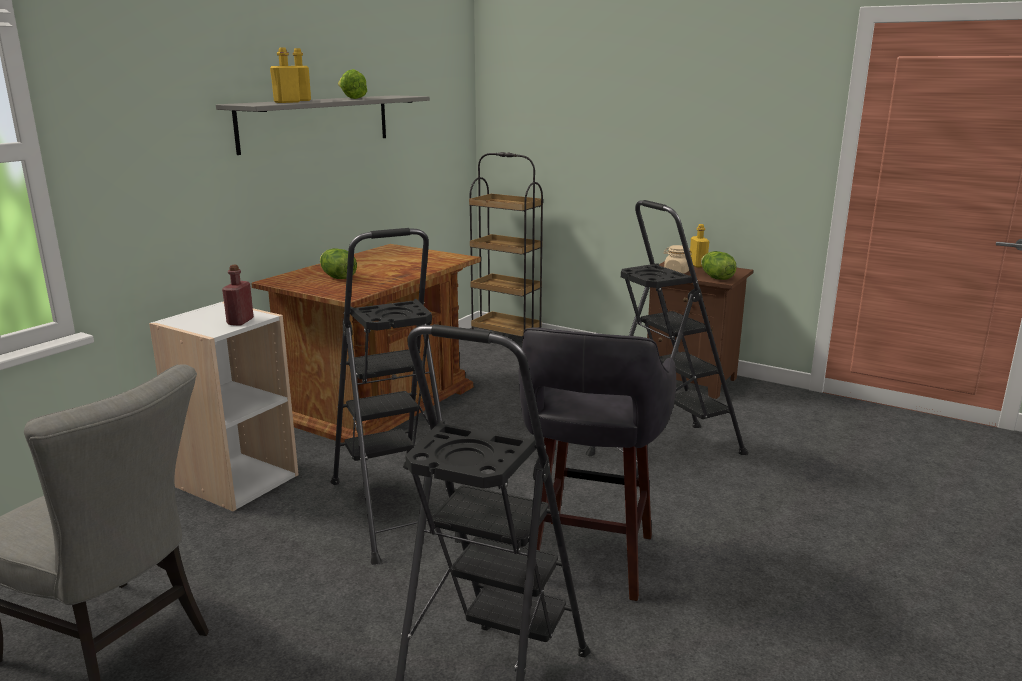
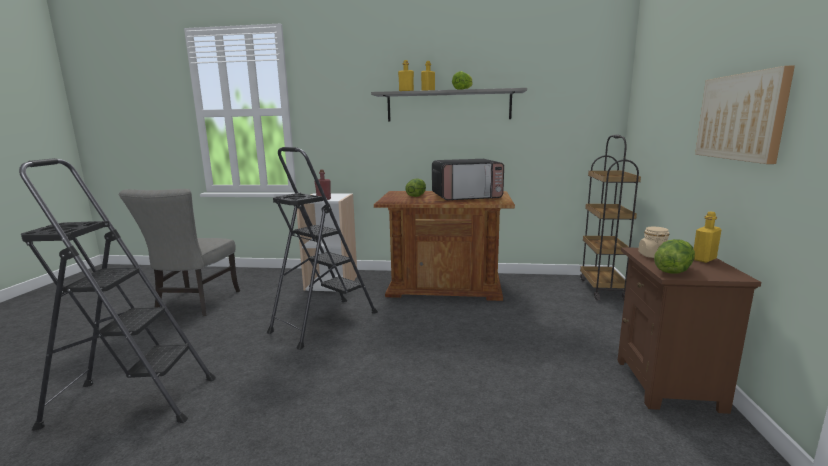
camera: 65 degrees right, 5 degrees down
grey stool [519,328,676,601] -> none
step ladder [586,200,749,477] -> none
none -> microwave [432,159,504,200]
none -> picture [695,65,795,164]

